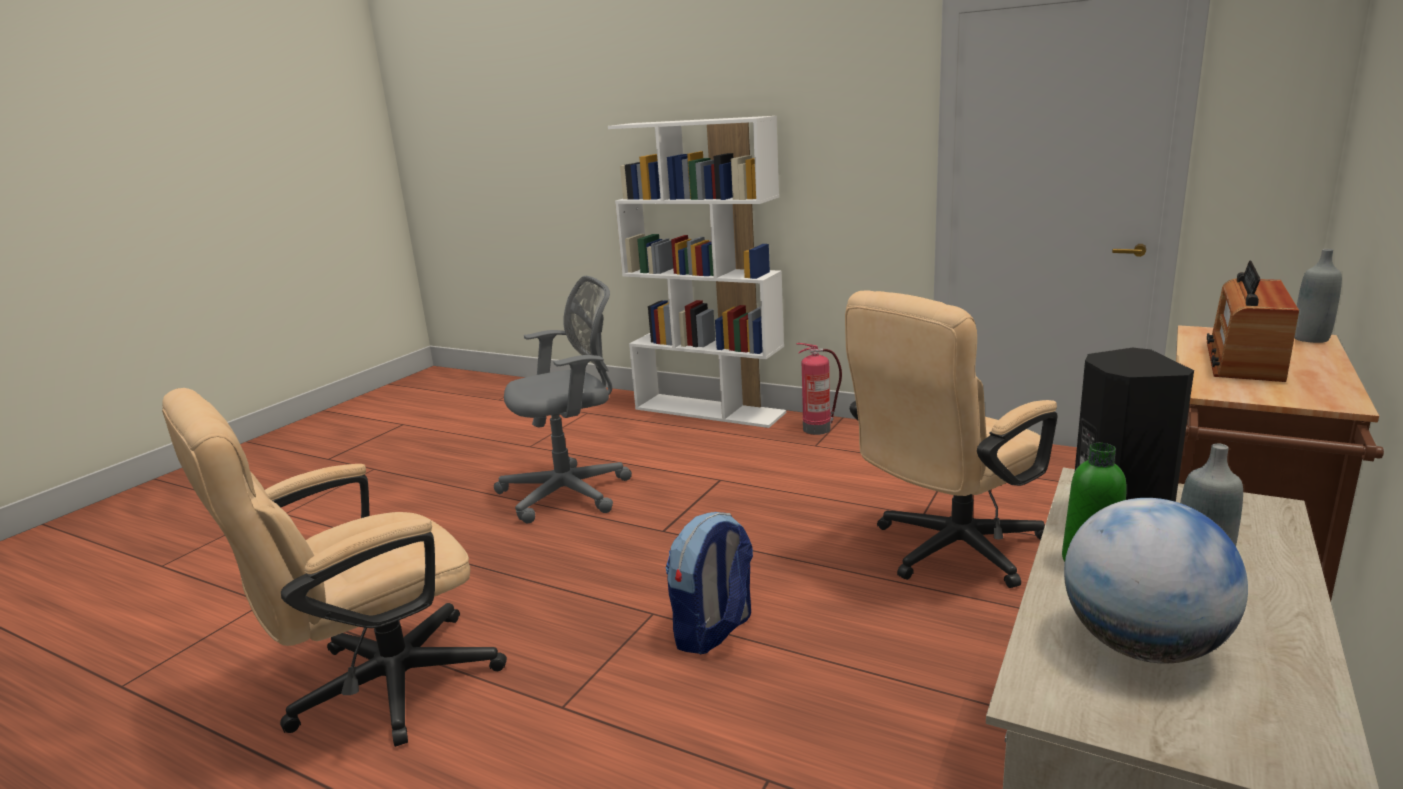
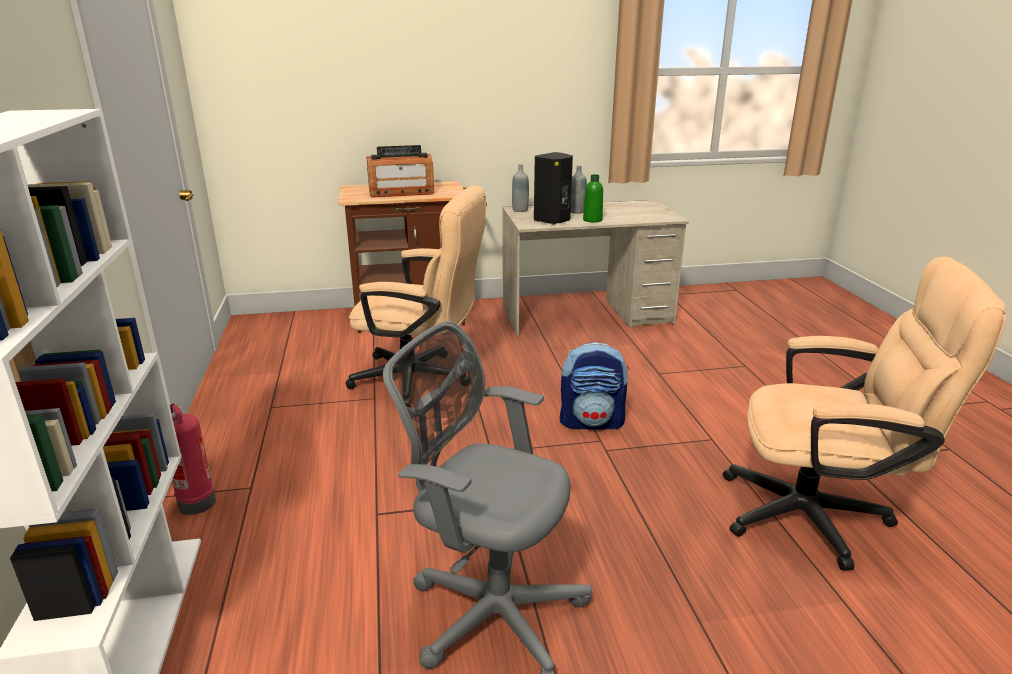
camera: 130 degrees left, 5 degrees up
globe [1064,498,1248,664] -> none
grey bottle [1294,249,1342,343] -> grey bottle moved to [512,164,529,212]

